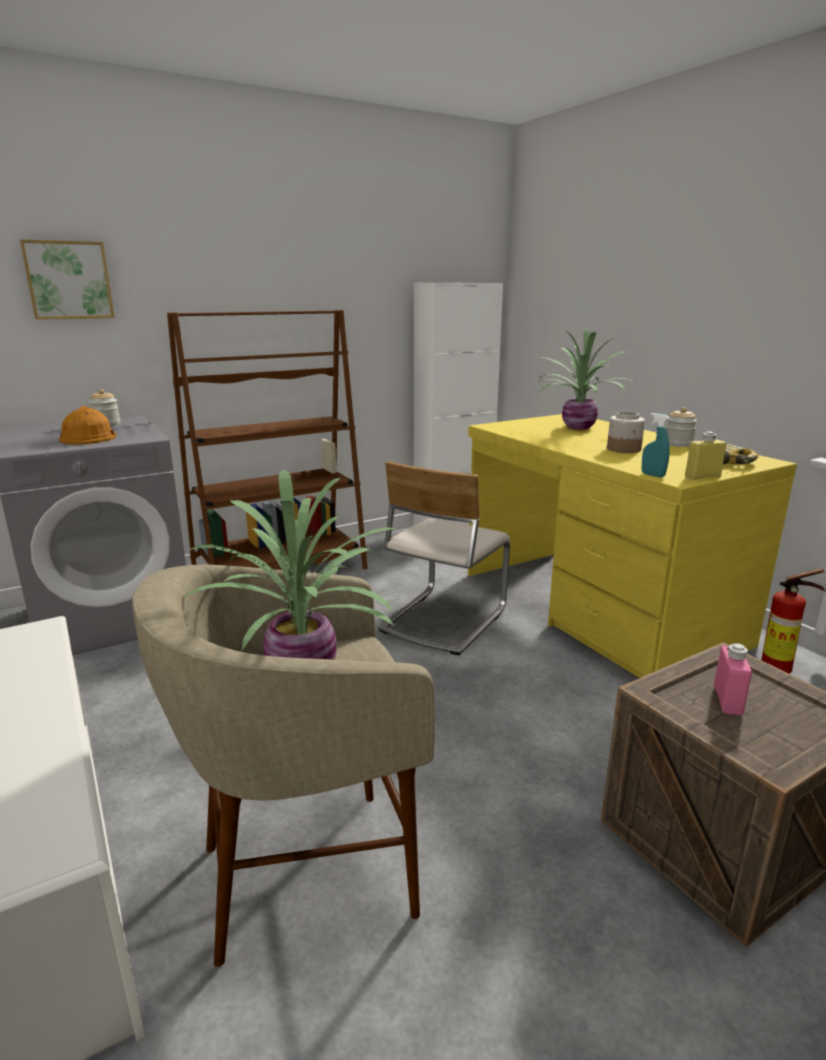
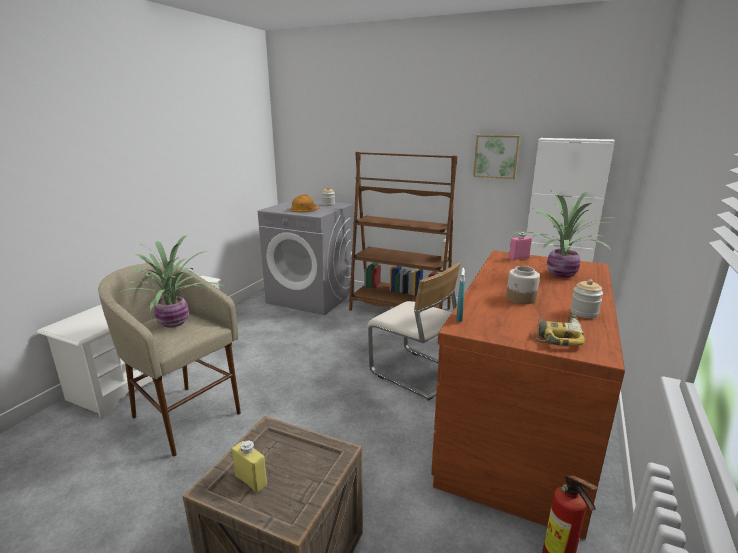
camera: 55 degrees right, 0 degrees up
picture [20,239,115,320] -> picture moved to [473,135,520,179]
beige chair [378,462,511,656] -> beige chair turned 135 degrees counterclockwise [368,263,460,400]
yellow desk [468,414,797,678] -> brown desk [431,250,625,539]
yellow bottle [685,432,727,480] -> yellow bottle moved to [232,441,267,493]
pink bottle [714,643,752,715] -> pink bottle moved to [509,233,532,260]

